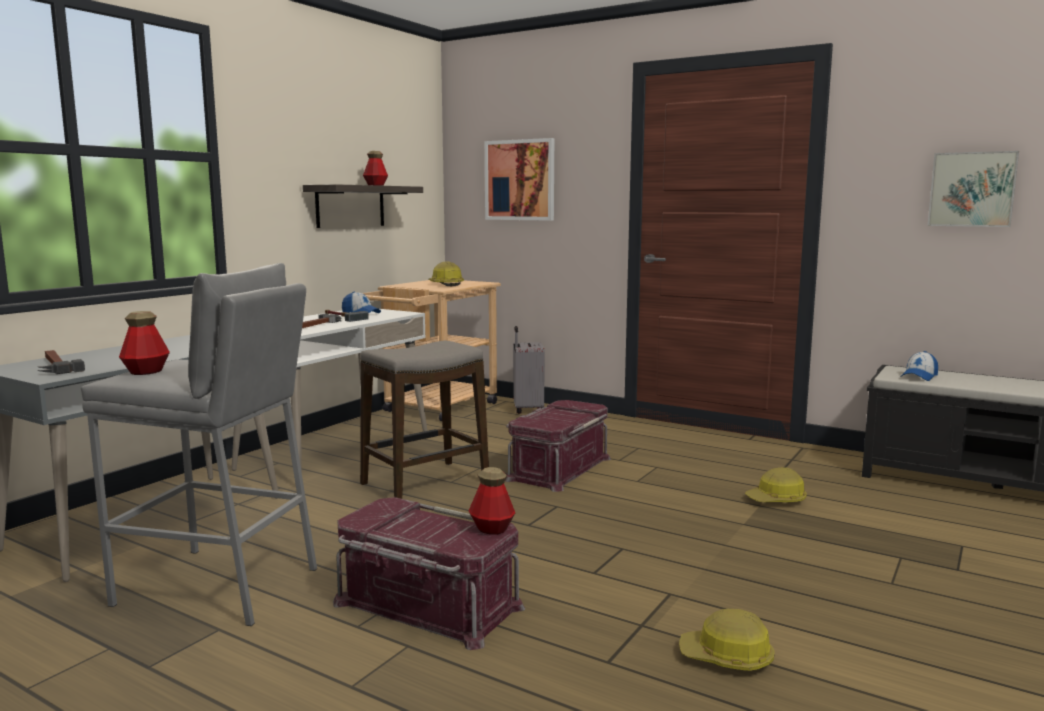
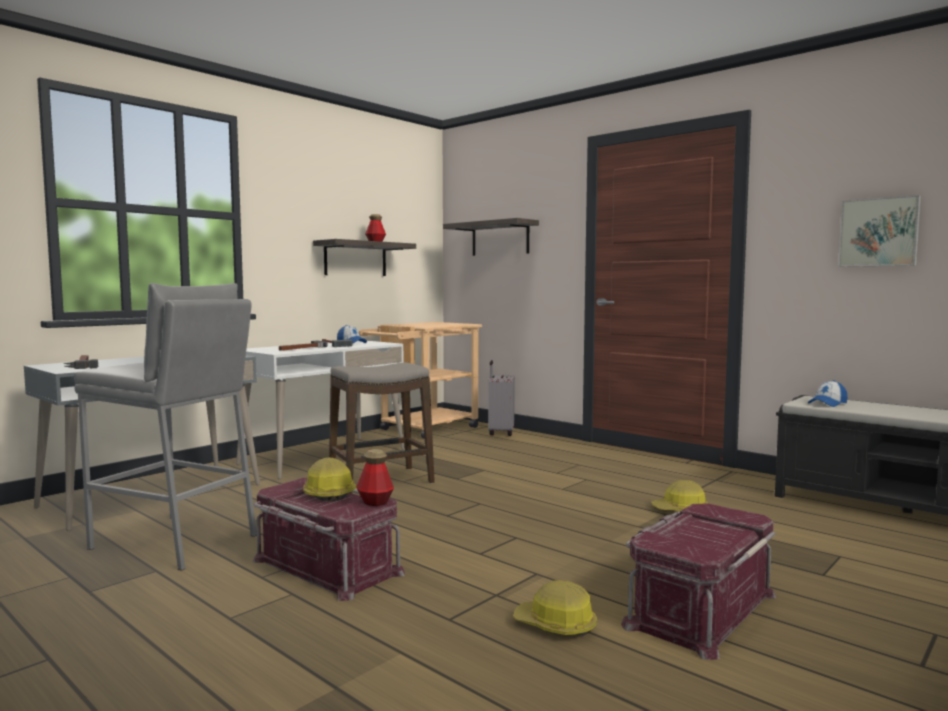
camera: 10 degrees right, 5 degrees down
bottle [119,311,170,375] -> none
hard hat [428,261,464,286] -> hard hat moved to [303,458,356,502]
picture [485,138,554,221] -> shelf [443,218,539,256]
red storage box [505,400,611,492] -> red storage box moved to [621,503,776,660]

